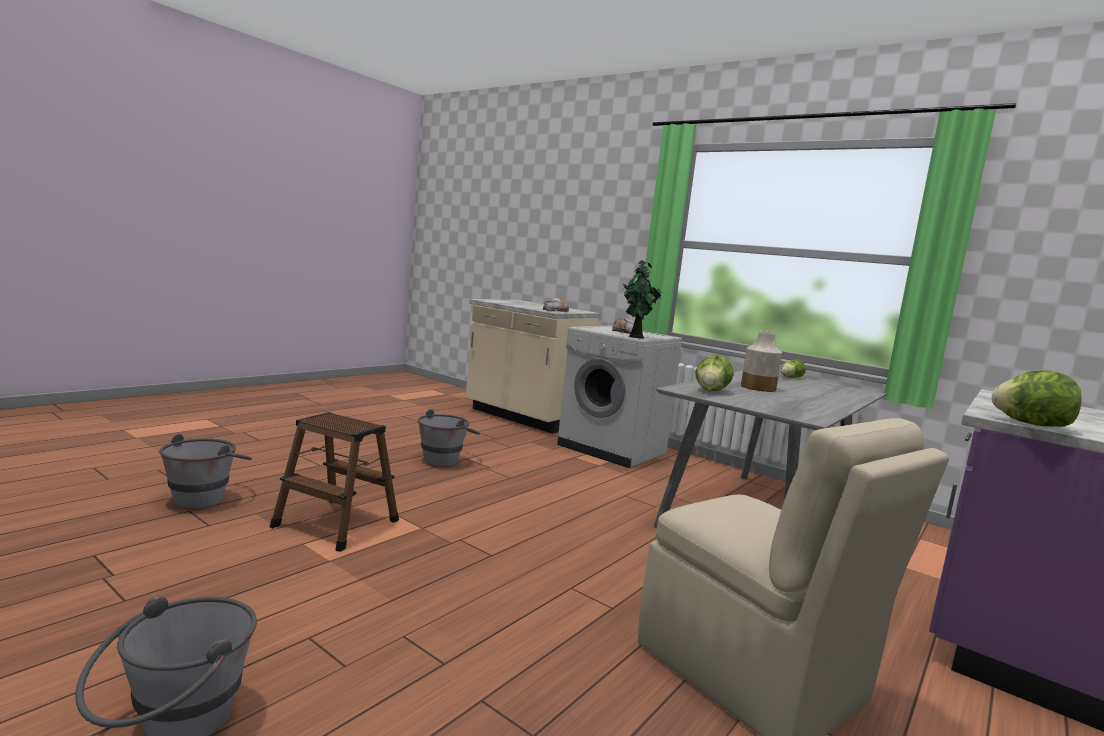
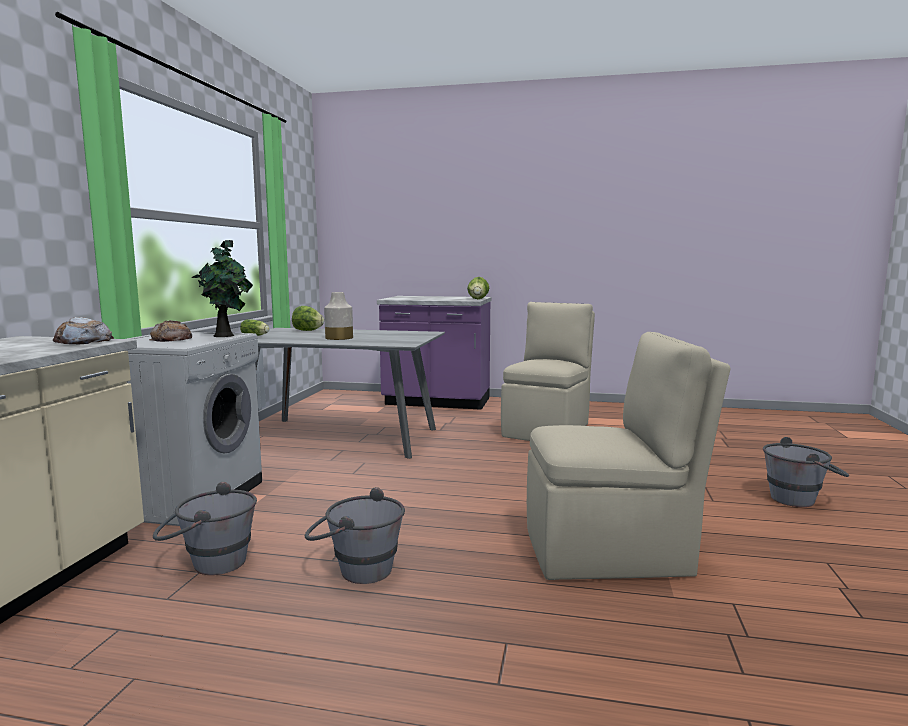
camera: 115 degrees left, 0 degrees up
grey bucket [159,434,252,509] -> grey bucket moved to [153,482,257,575]
brown step ladder [270,412,399,552] -> beige chair [527,332,730,580]
lettuce [695,354,734,391] -> lettuce moved to [292,306,324,331]

